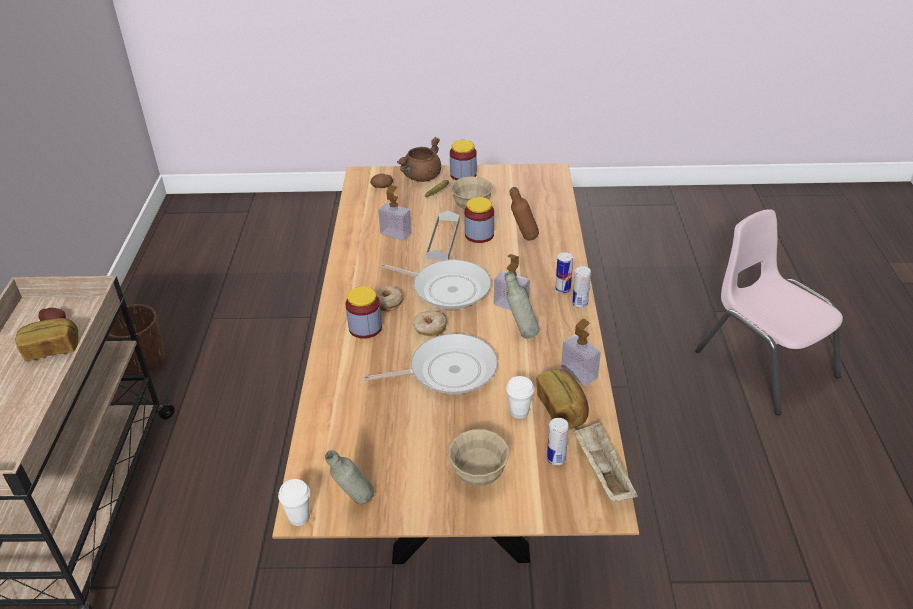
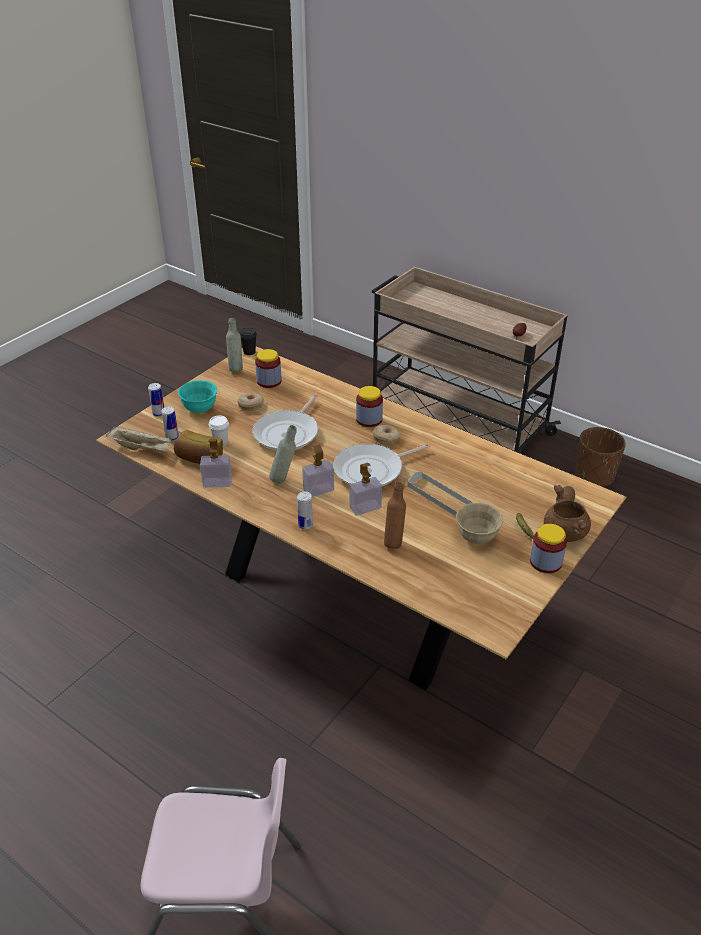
camera: 125 degrees right, 0 degrees up
bread [15,318,78,361] -> none
white cup [278,479,310,526] -> black cup [240,327,257,355]
soap dispenser [378,185,411,241] -> soap dispenser moved to [350,463,382,516]
donut [413,311,447,337] -> donut moved to [238,393,264,411]
beige bowl [448,429,509,486] -> turquoise bowl [178,380,217,413]
jar [464,197,494,243] -> jar moved to [255,349,282,388]
can [572,266,591,308] -> can moved to [148,383,164,417]

